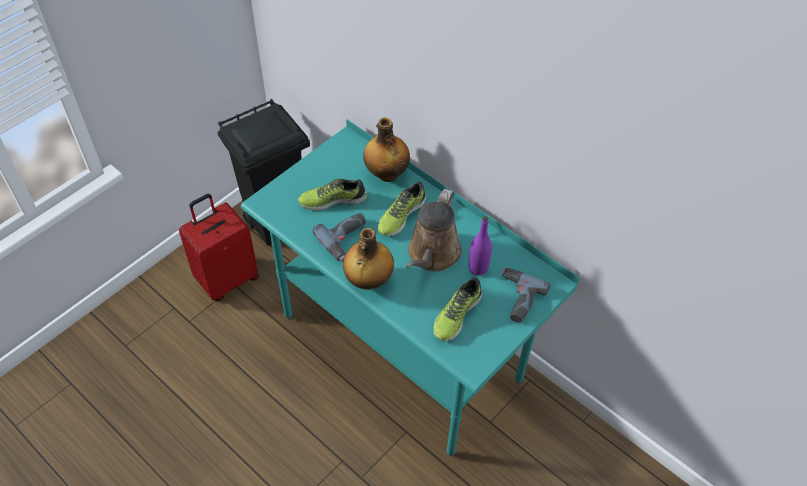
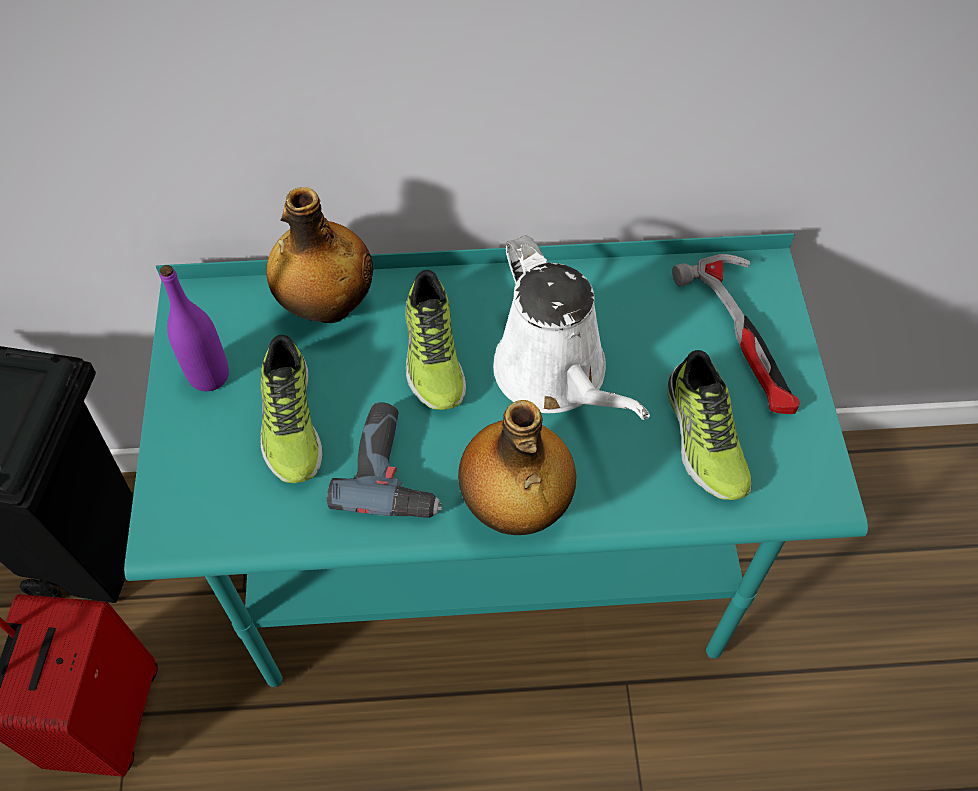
camera: 45 degrees left, 5 degrees up
shoe [298,179,367,211] -> shoe turned 45 degrees counterclockwise [260,335,323,483]
brown watering can [406,189,462,271] -> white watering can [493,235,650,420]
purple bottle [469,216,492,275] -> purple bottle moved to [160,265,229,391]
power drill [501,268,551,323] -> hammer [672,254,800,414]

